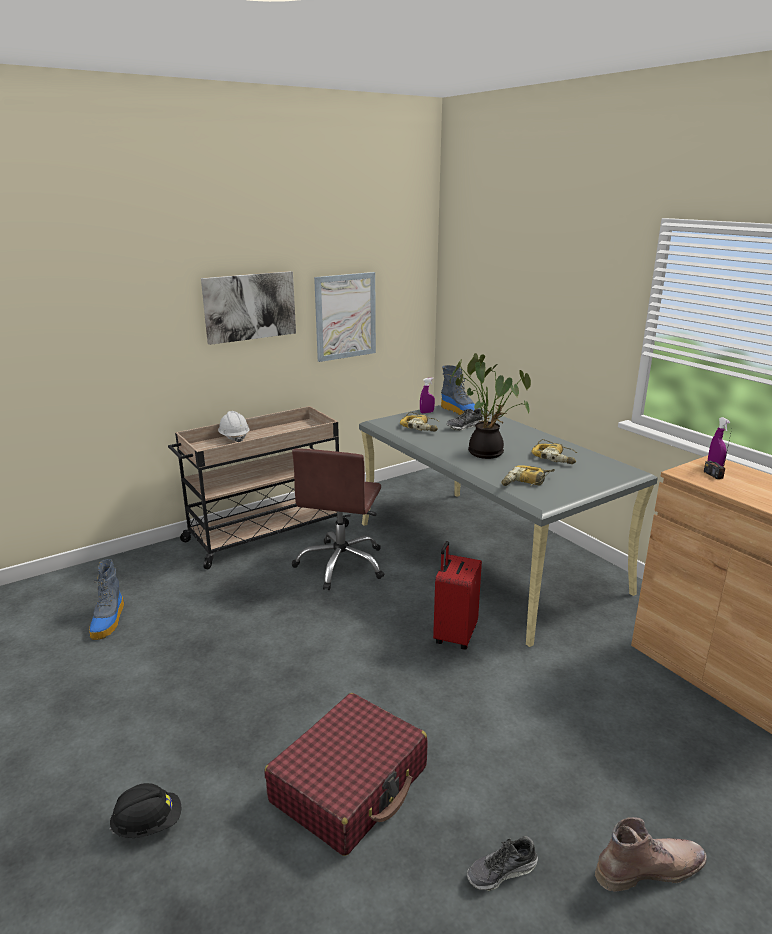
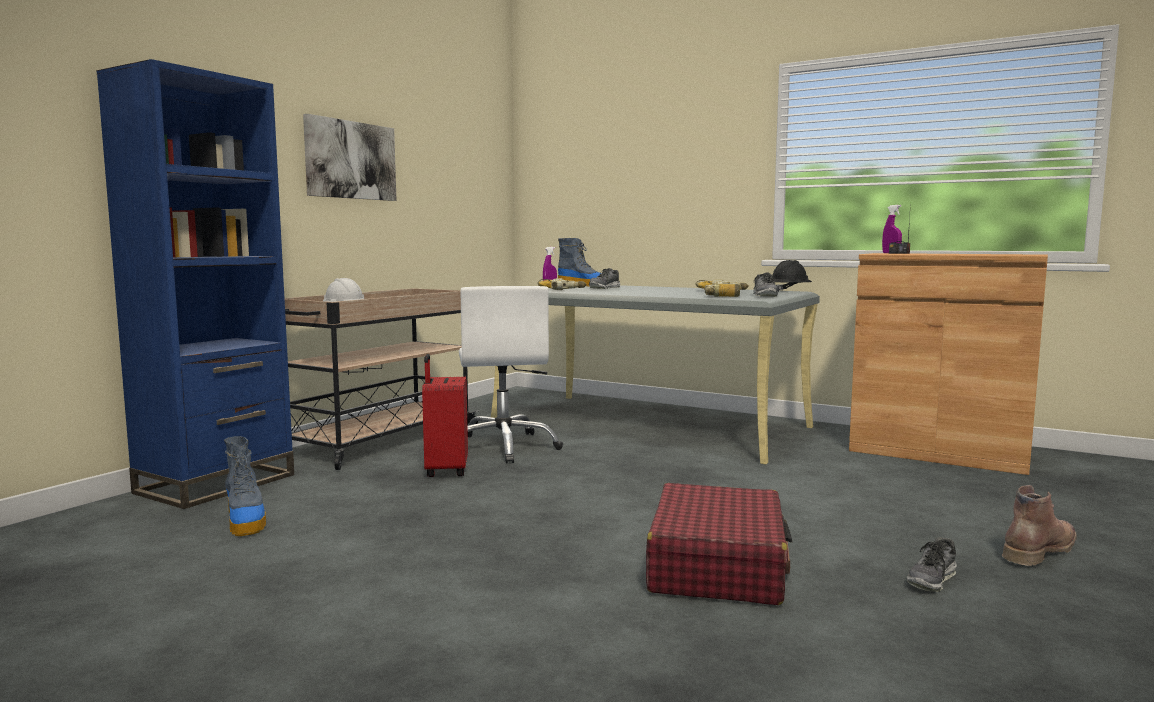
camera: 25 degrees left, 15 degrees down
black hard hat [110,783,181,838] -> black hard hat moved to [772,260,812,292]
brown office chair [292,448,384,590] -> white office chair [459,286,563,463]
picture [314,272,376,362] -> none
red suitcase [433,541,482,650] -> red suitcase moved to [422,354,468,477]
potted plant [450,353,531,459] -> none
none -> blue bookcase [96,59,294,509]
none -> shoe [753,273,778,297]

